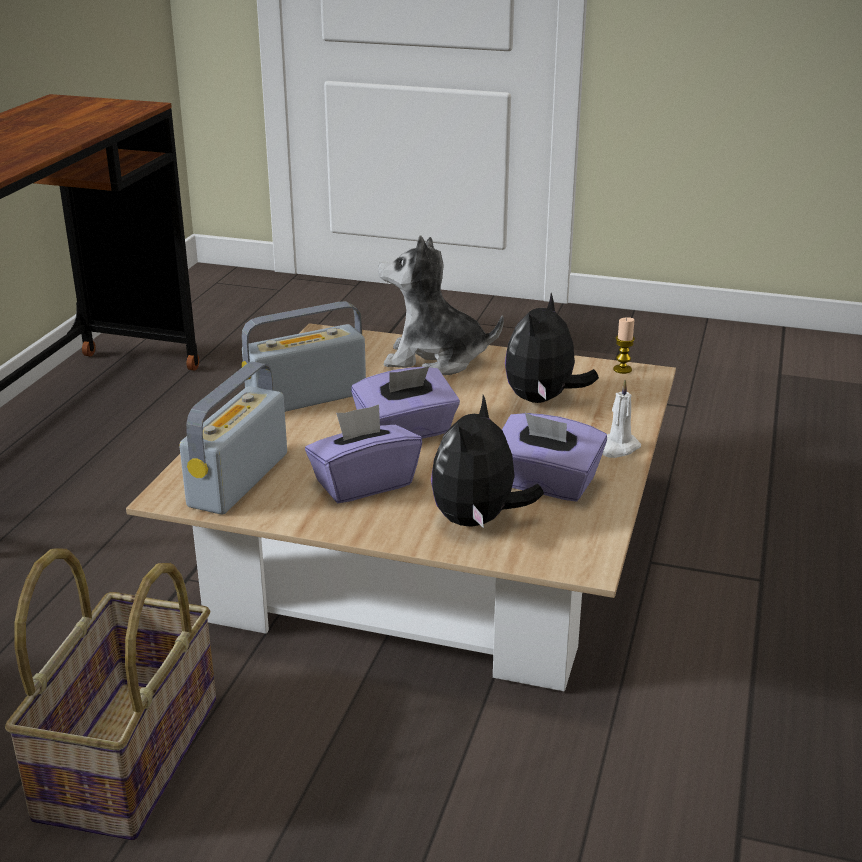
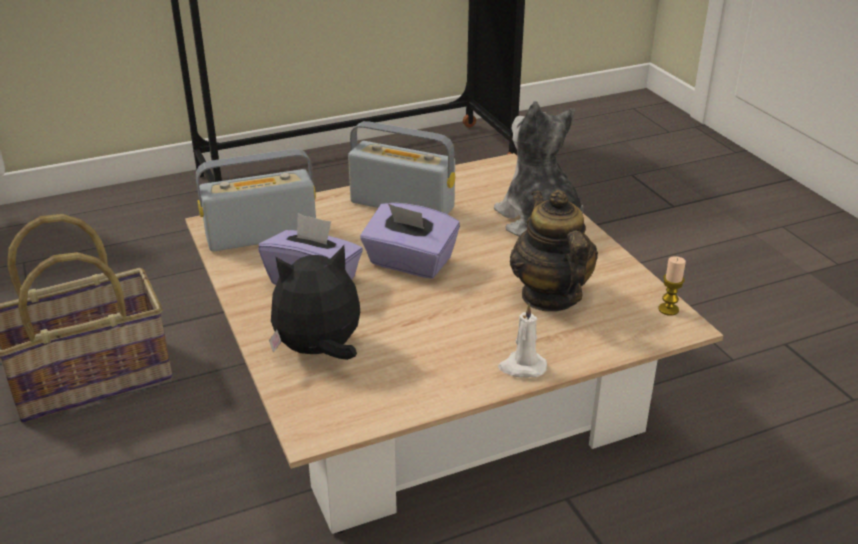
camera: 50 degrees right, 5 degrees up
purple tissue box [502,413,607,502] -> none
plush toy [505,293,599,403] -> teapot [510,190,598,312]

